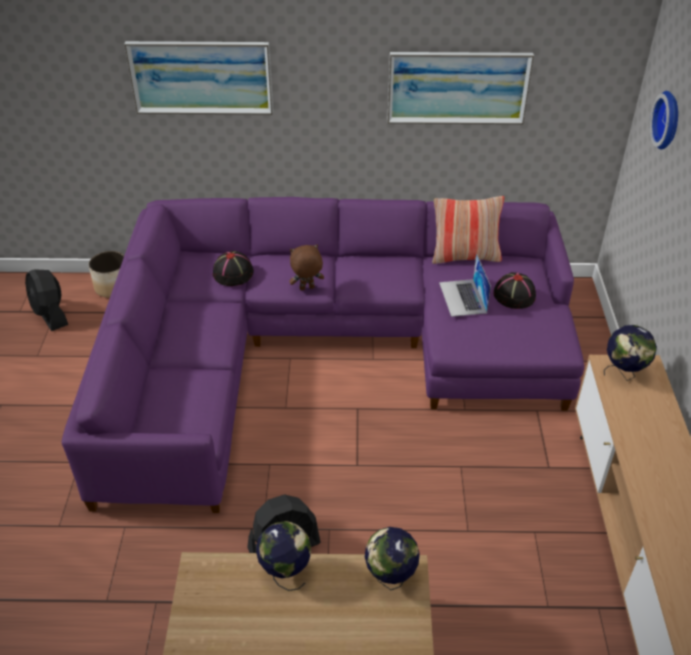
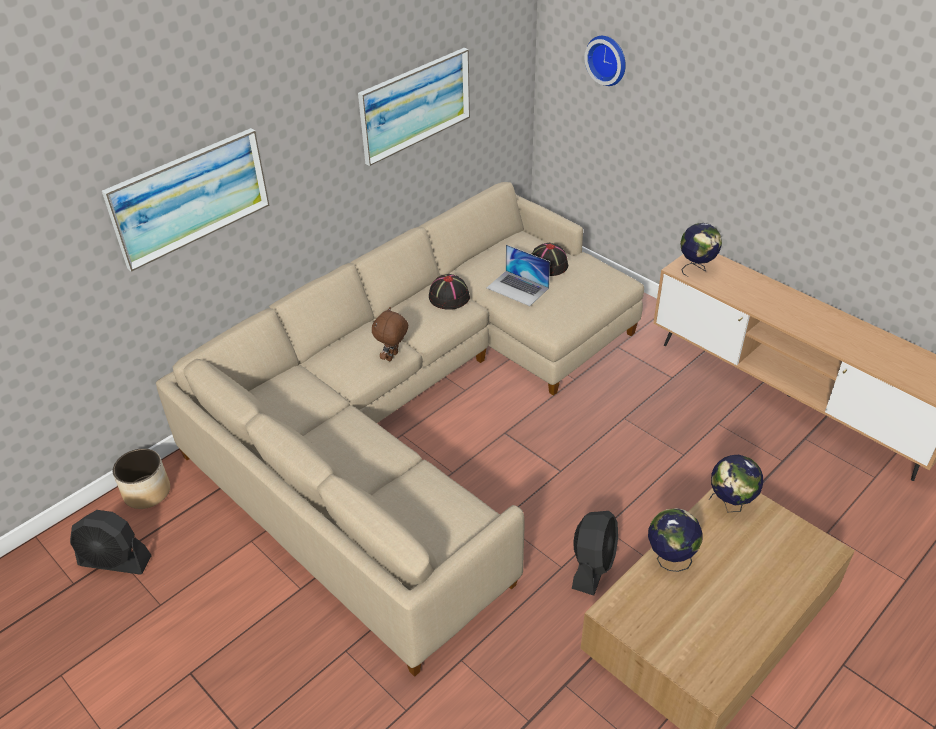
camera: 45 degrees left, 0 degrees up
purple sofa [61,197,584,513] -> beige sofa [156,182,644,677]
black hat [213,251,254,286] -> black hat moved to [429,274,470,310]
pillow [432,196,504,264] -> none

